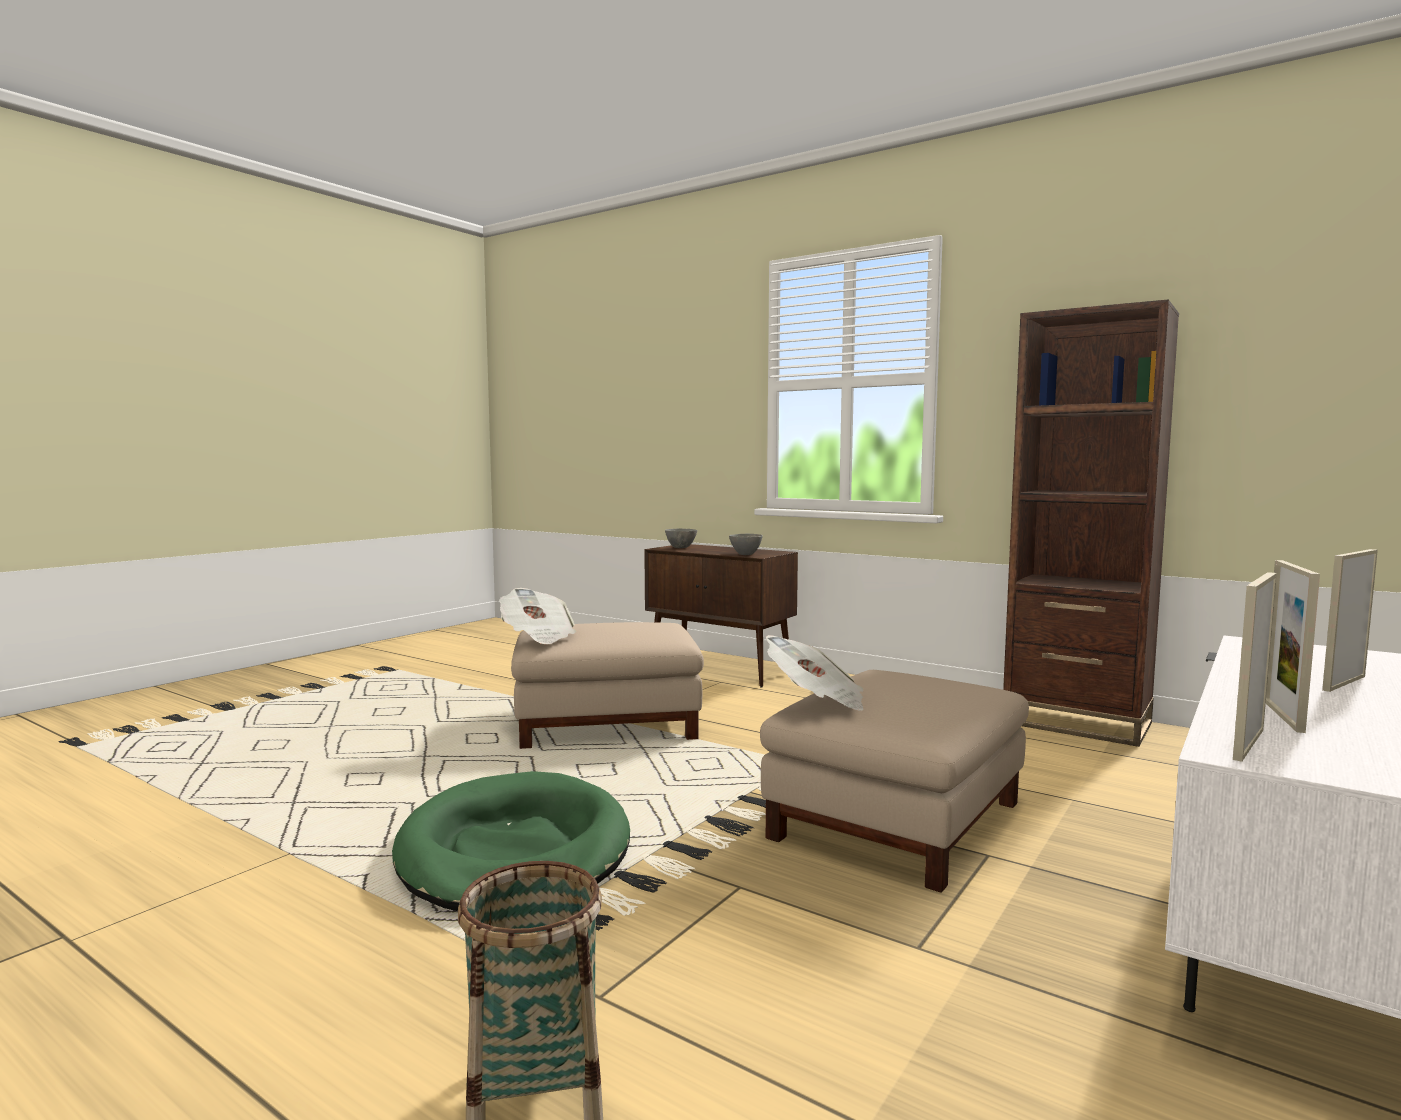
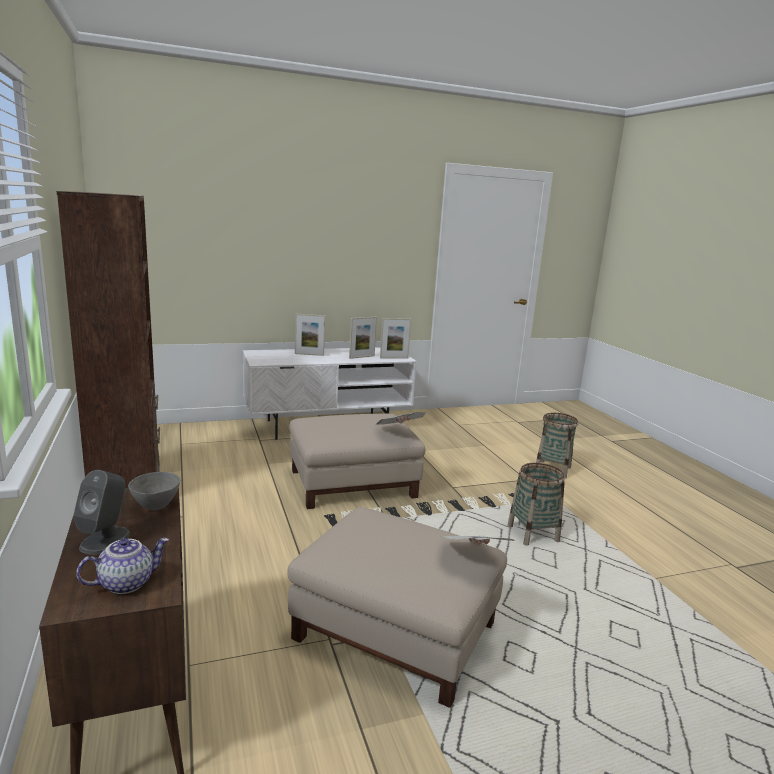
camera: 145 degrees left, 10 degrees up
green dog bed [392,771,630,911] -> basket [507,463,565,546]
grey bowl [665,529,697,548] -> teapot [76,538,169,594]
none -> grey speaker [73,470,130,555]

